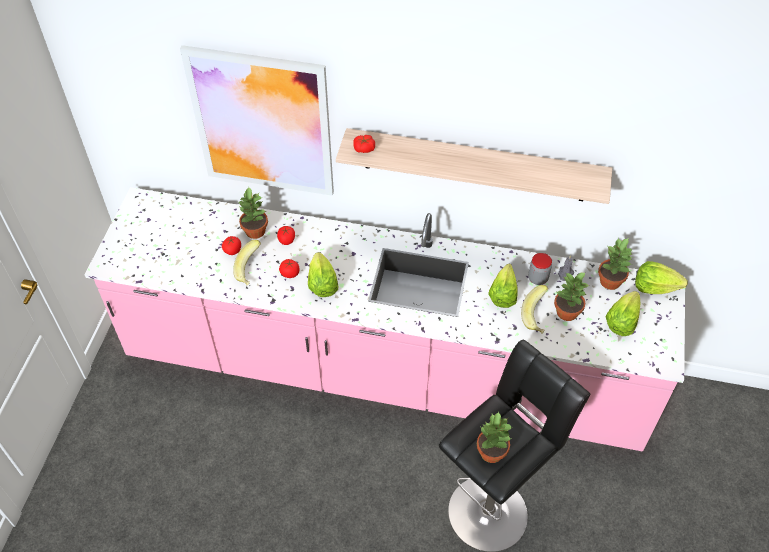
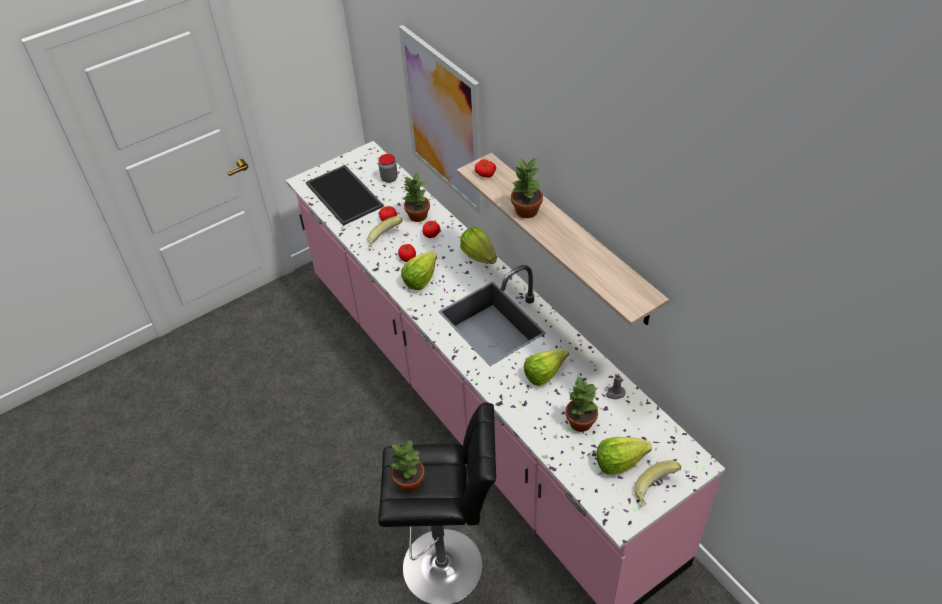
camera: 45 degrees right, 5 degrees down
banana [521,285,548,334] -> banana moved to [634,460,681,506]
jar [528,253,552,285] -> jar moved to [378,154,398,183]
potted plant [598,238,633,290] -> potted plant moved to [511,158,543,218]
lettuce [635,261,688,294] -> lettuce moved to [460,227,497,264]
none -> tray [306,165,384,226]

